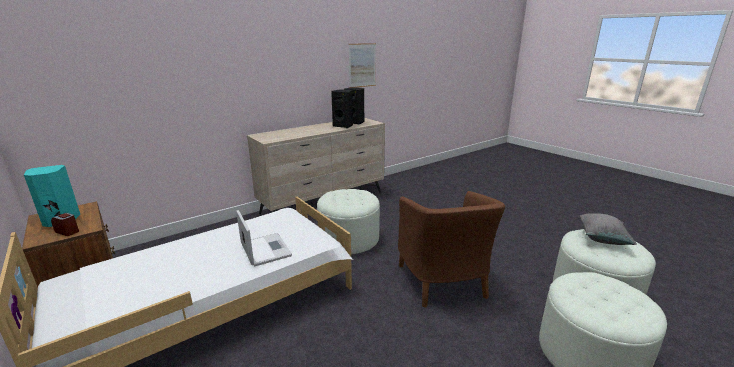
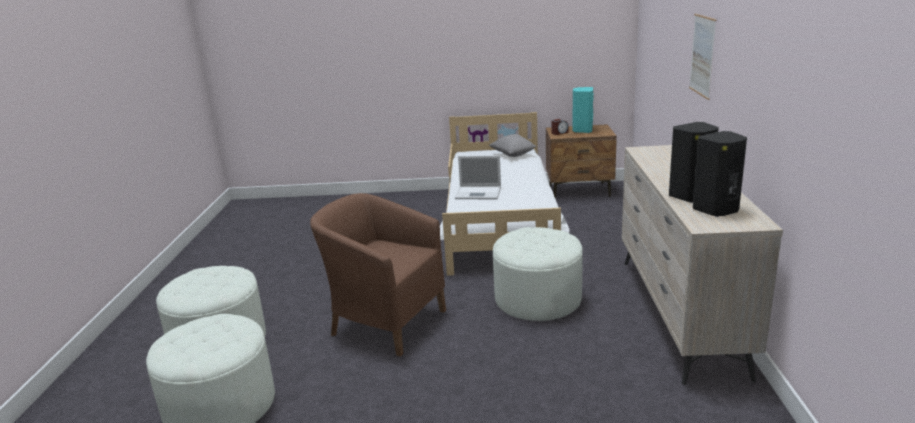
camera: 130 degrees right, 0 degrees up
picture [349,43,376,88] -> picture moved to [689,14,716,100]
grey pillow [579,213,637,245] -> grey pillow moved to [489,134,536,157]

